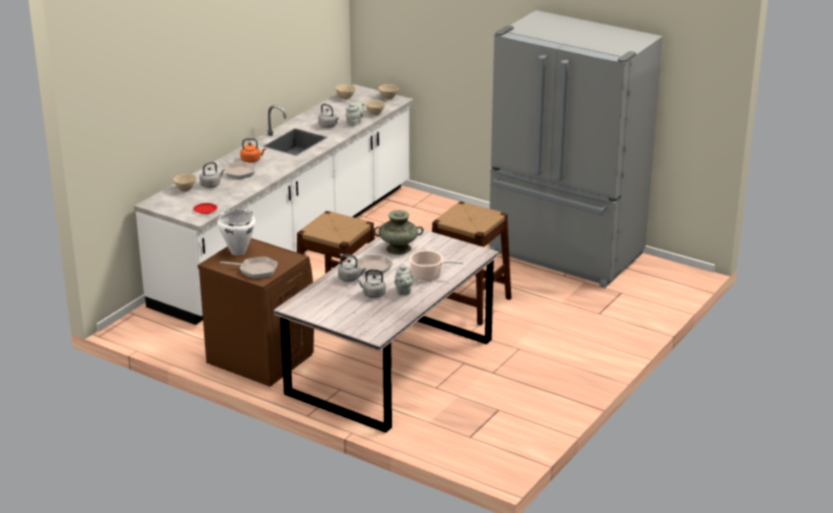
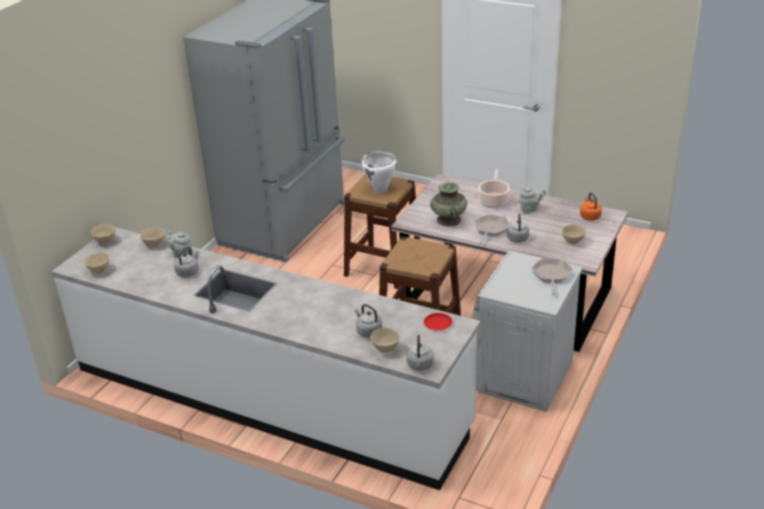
camera: 95 degrees left, 5 degrees up
brown washing machine [198,238,314,387] -> white washing machine [472,250,583,412]
white cooking pot [217,209,256,255] -> white cooking pot moved to [361,151,397,193]
frying pan [221,156,255,179] -> none
orange kettle [240,138,266,163] -> orange kettle moved to [580,193,602,221]
grey kettle [357,269,386,298] -> grey kettle moved to [406,335,434,371]
none -> beige bowl [562,225,586,244]

